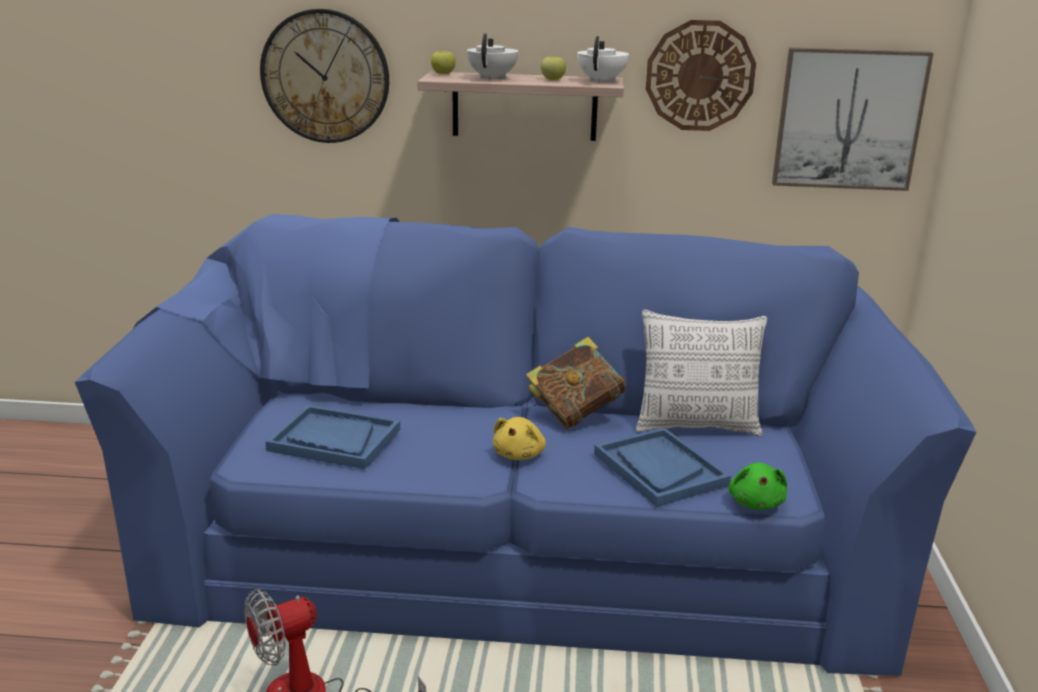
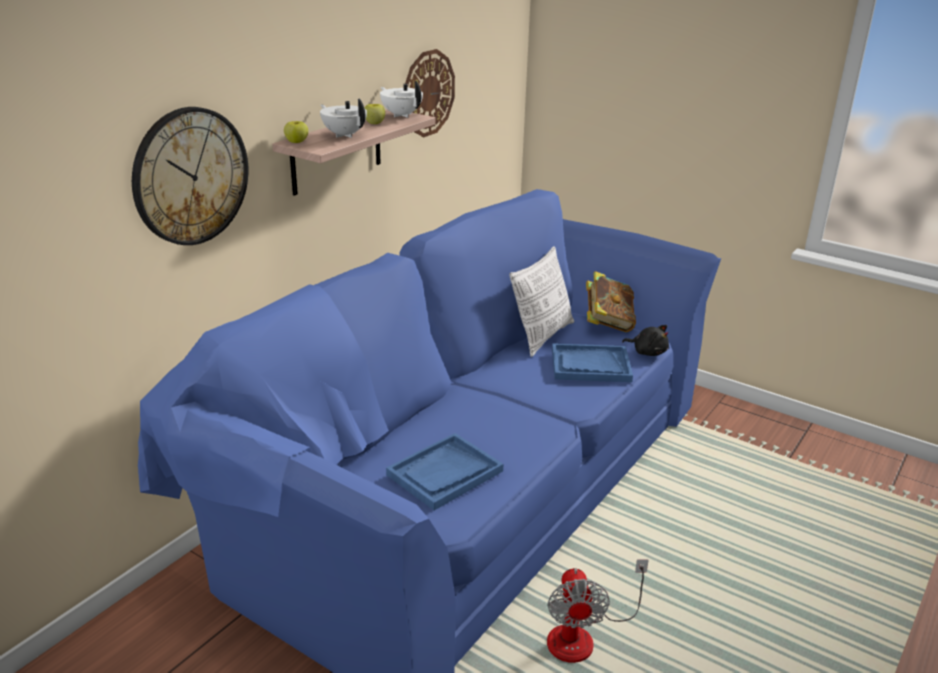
camera: 60 degrees left, 5 degrees up
yellow plush toy [493,417,546,460] -> none
book [526,337,627,429] -> book moved to [586,271,636,332]
green plush toy [729,462,787,510] -> black plush toy [622,325,669,356]
picture [772,47,934,191] -> none

